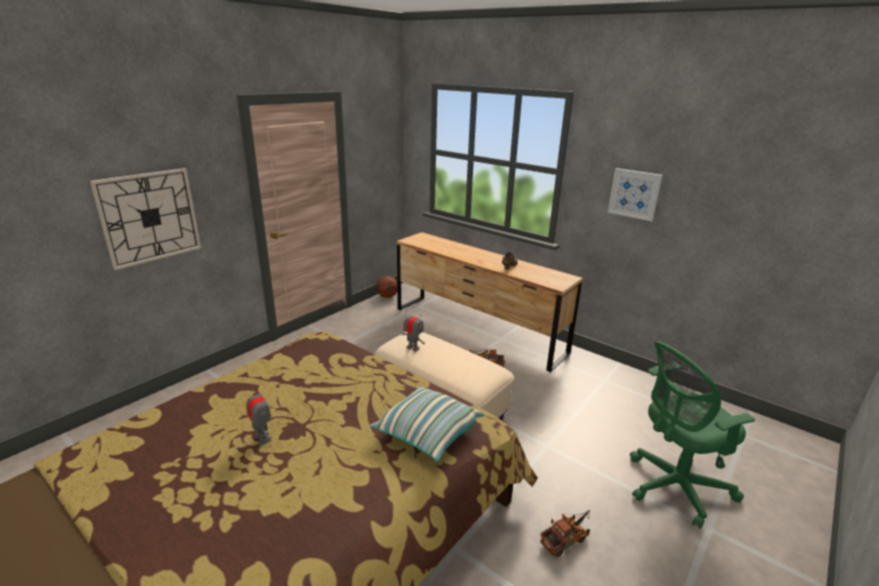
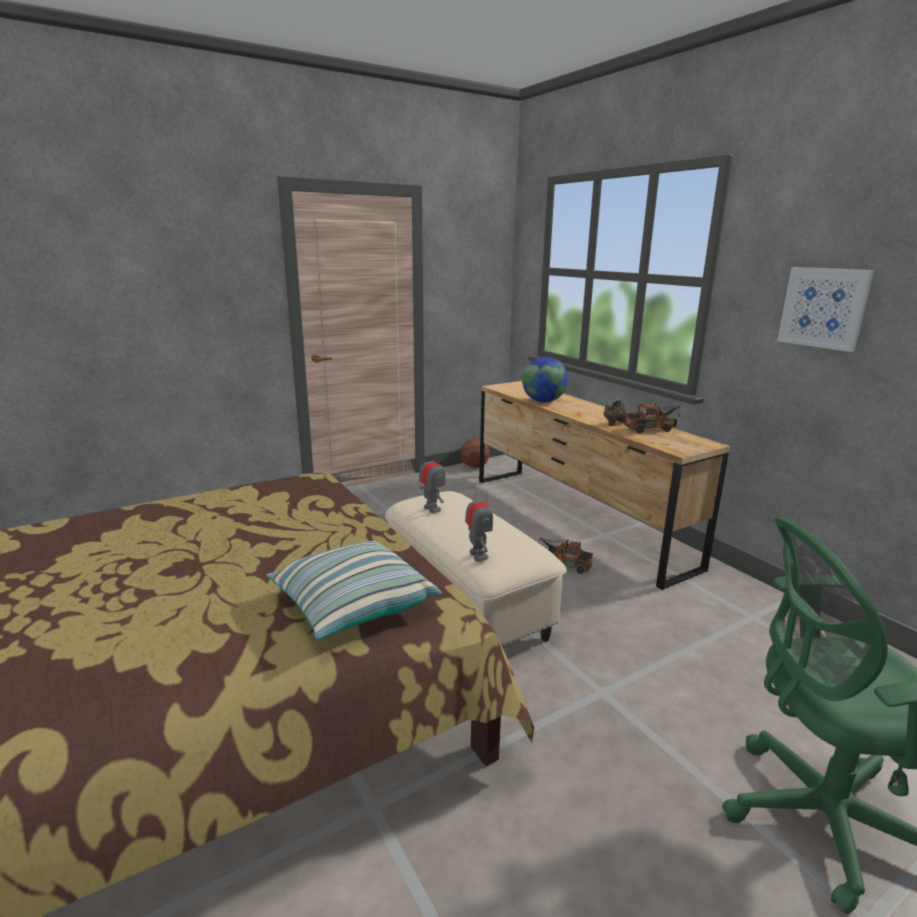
camera: 20 degrees right, 5 degrees down
wall clock [90,168,201,270] -> none
toy robot [246,385,272,445] -> toy robot moved to [465,488,493,562]
toy truck [540,510,590,557] -> toy truck moved to [624,404,680,433]
none -> globe [522,357,568,403]

